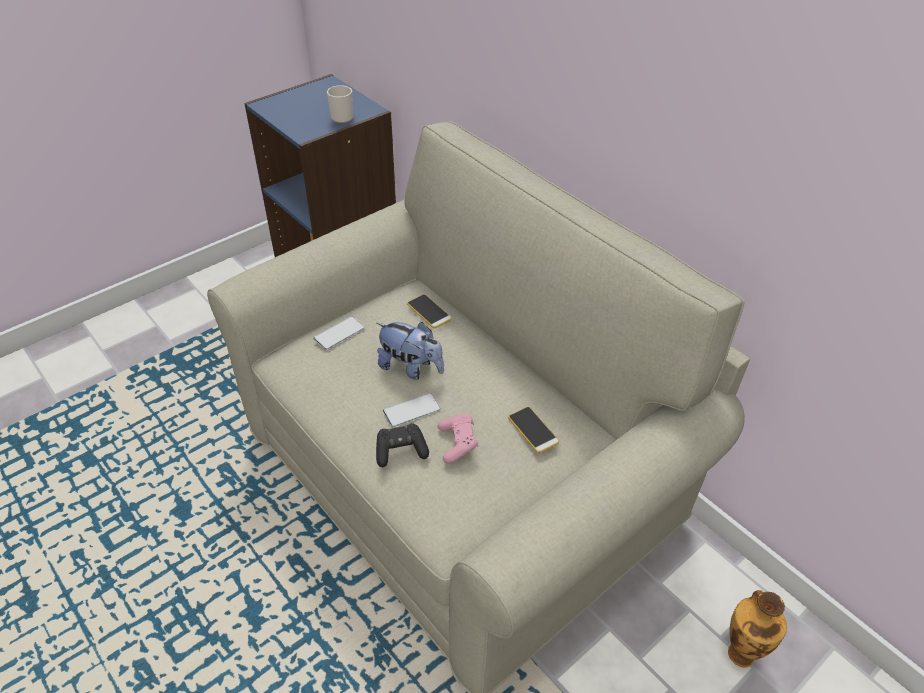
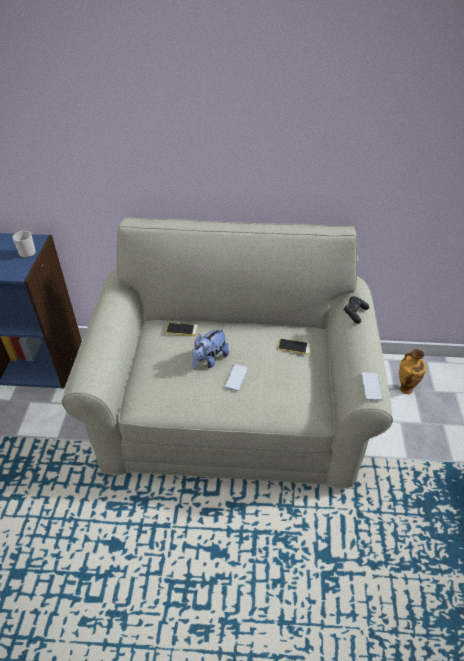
camera: 45 degrees left, 0 degrees up
phone [313,316,364,350] -> phone moved to [361,372,383,401]
black game controller [376,423,429,467] -> black game controller moved to [343,296,369,324]
plush toy [377,322,444,380] -> plush toy turned 150 degrees clockwise [192,328,229,369]
pink game controller [438,415,478,464] -> none

